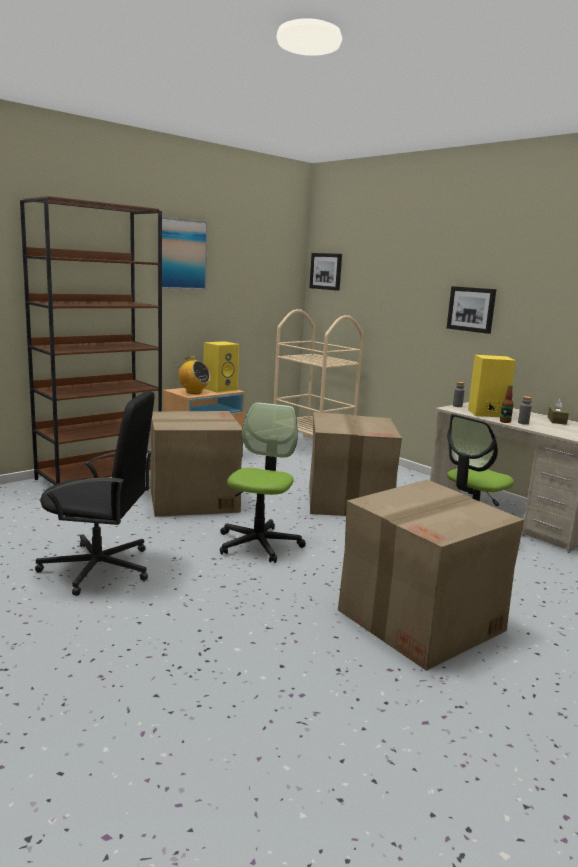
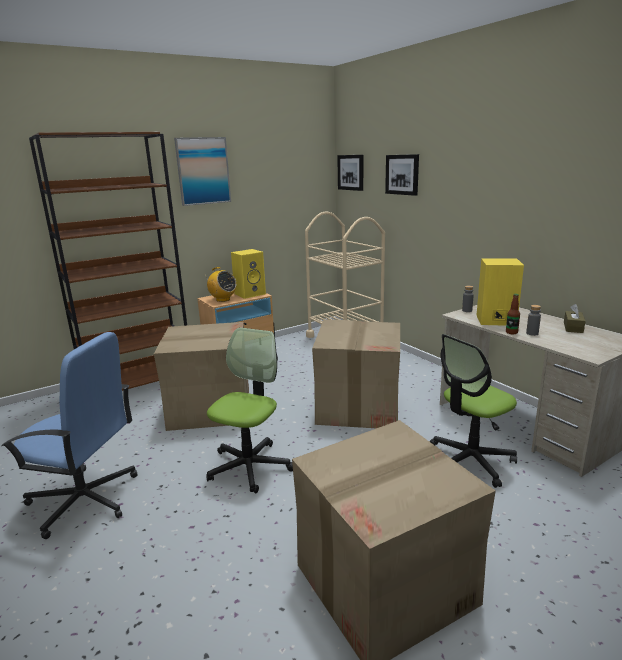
camera: 10 degrees right, 5 degrees up
black office chair [35,391,154,596] -> blue office chair [1,332,137,539]
picture [447,286,497,334] -> picture moved to [385,154,419,196]

